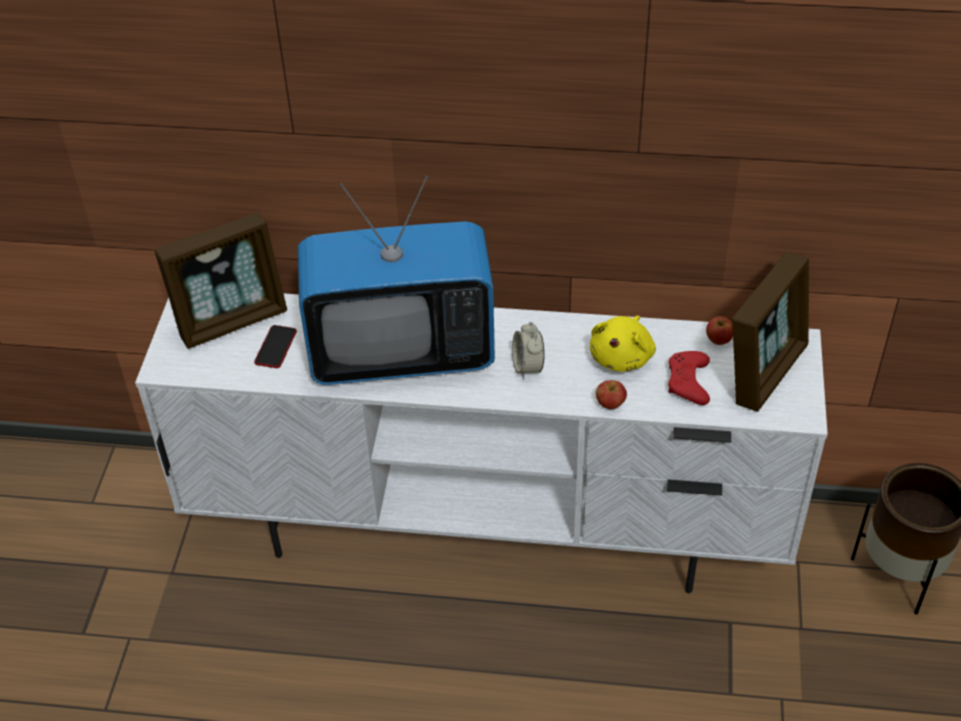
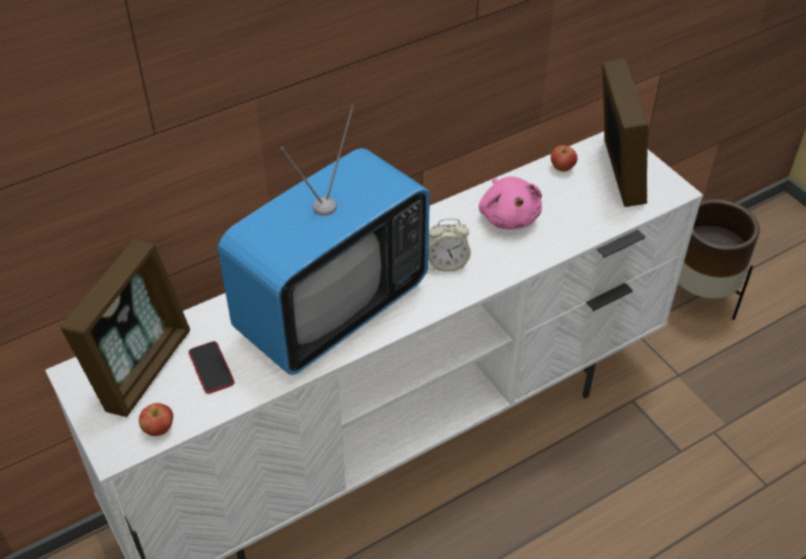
camera: 40 degrees left, 0 degrees up
alarm clock [512,322,545,379] -> alarm clock turned 45 degrees counterclockwise [428,218,471,272]
yellow plush toy [590,315,656,372] -> pink plush toy [479,177,542,229]
apple [596,380,627,409] -> apple moved to [139,403,173,436]
red game controller [668,351,710,405] -> none

